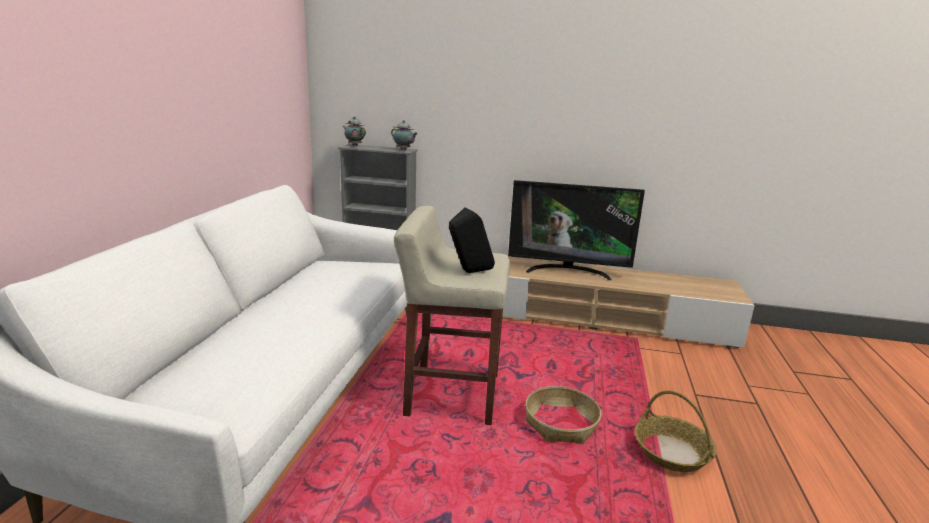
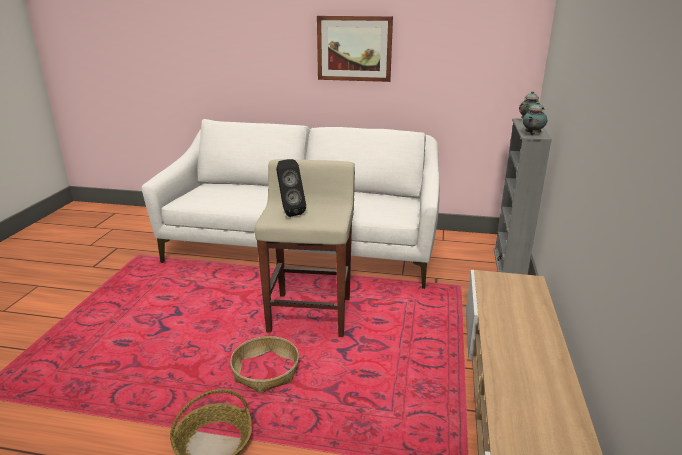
camera: 90 degrees right, 5 degrees up
television [508,180,645,280] -> none
none -> picture [317,16,393,82]

